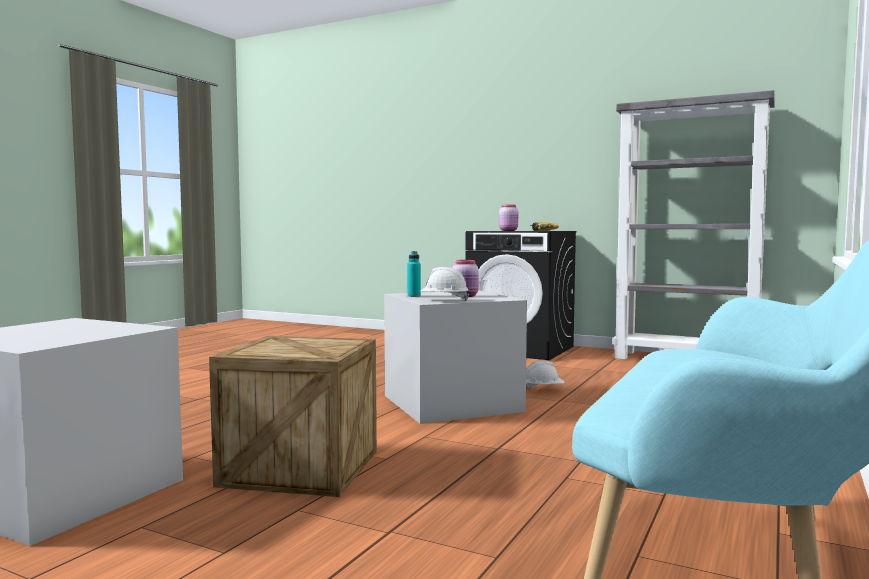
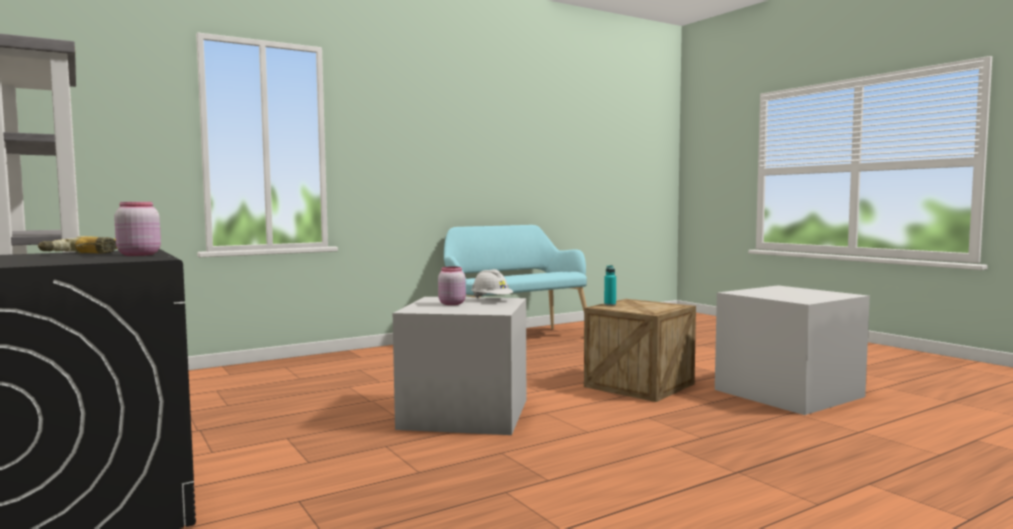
camera: 150 degrees left, 0 degrees up
turquoise bottle [407,251,421,297] -> turquoise bottle moved to [604,265,616,306]
white hard hat [526,360,565,388] -> none

